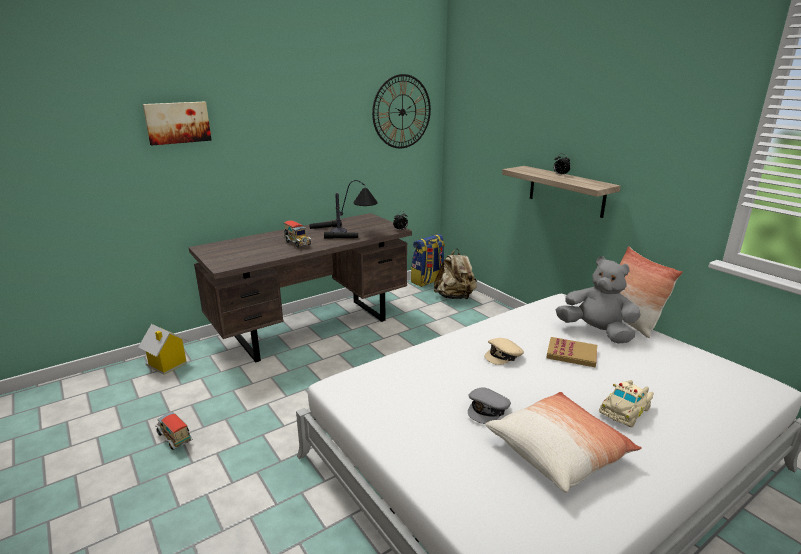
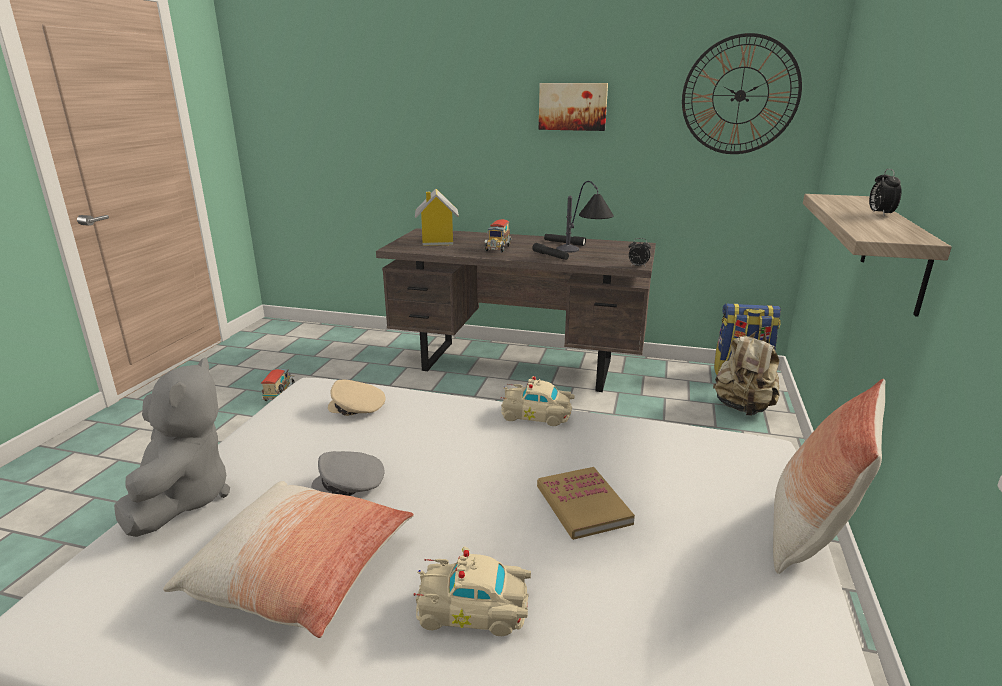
camera: 50 degrees right, 0 degrees up
toy house [138,324,189,375] -> toy house moved to [415,188,459,246]
picture [143,102,212,146] -> picture moved to [539,83,608,131]
beige cap [484,338,524,365] -> beige cap moved to [328,379,385,416]
grey plush toy [556,256,641,344] -> grey plush toy moved to [114,357,230,537]
none -> beige toy car [501,376,575,426]

